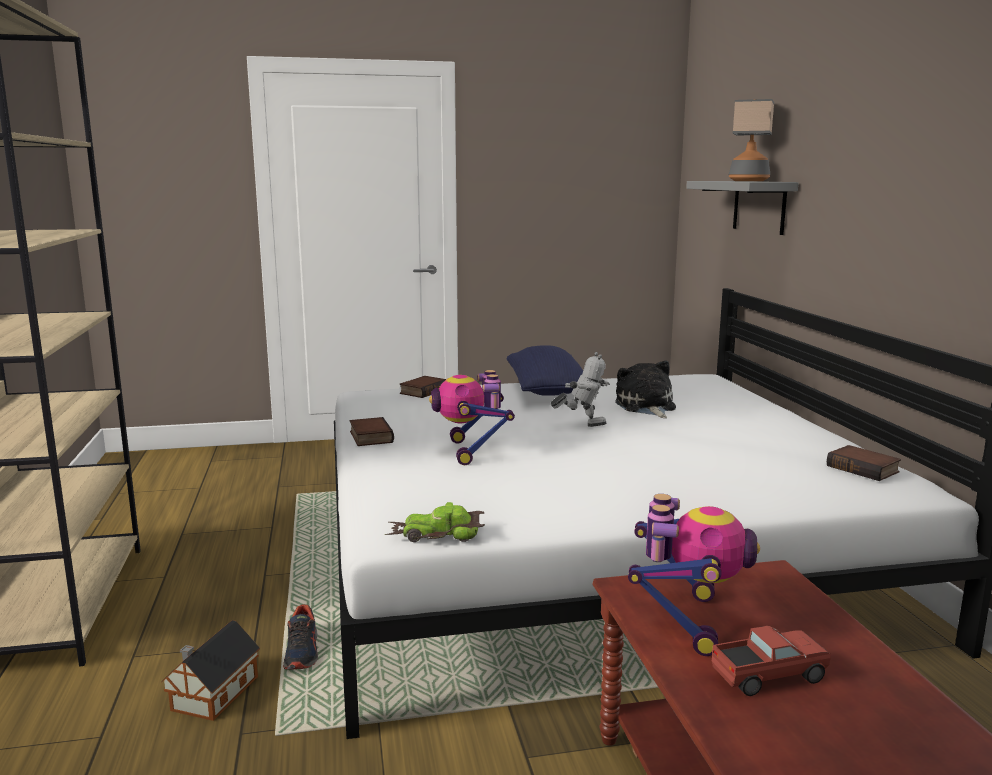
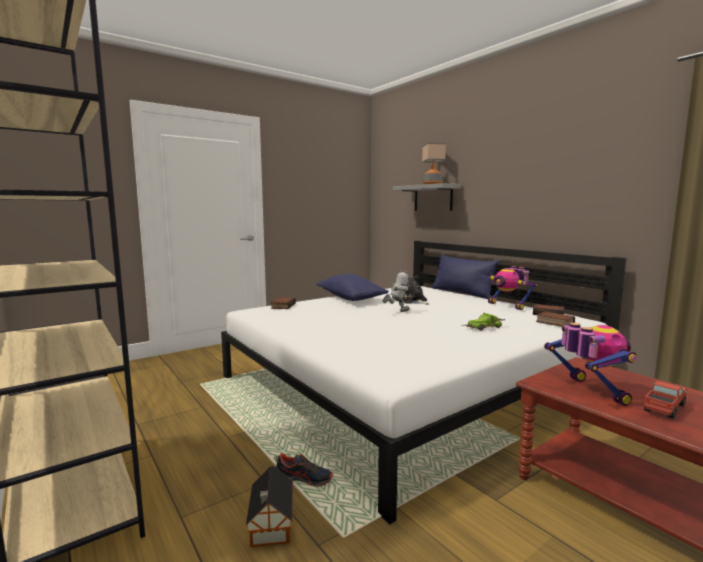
camera: 25 degrees left, 5 degrees down
shoe [283,604,318,670] -> shoe turned 45 degrees counterclockwise [276,453,333,487]
book [350,417,394,446] -> book moved to [536,311,575,327]
toy car [385,502,485,542] -> toy car moved to [461,313,505,331]
toy robot [429,370,515,465] -> toy robot moved to [488,266,537,310]
none -> blue pillow [432,254,499,299]

